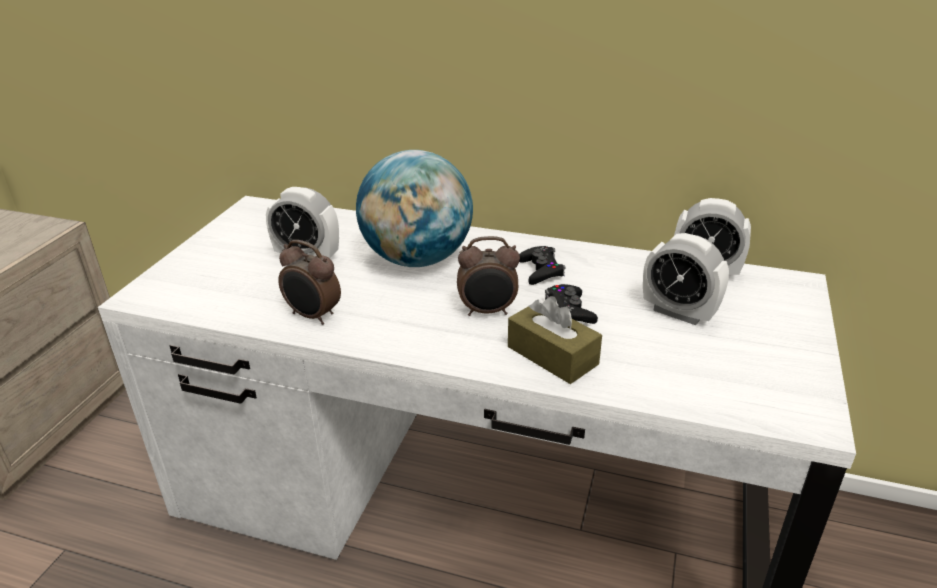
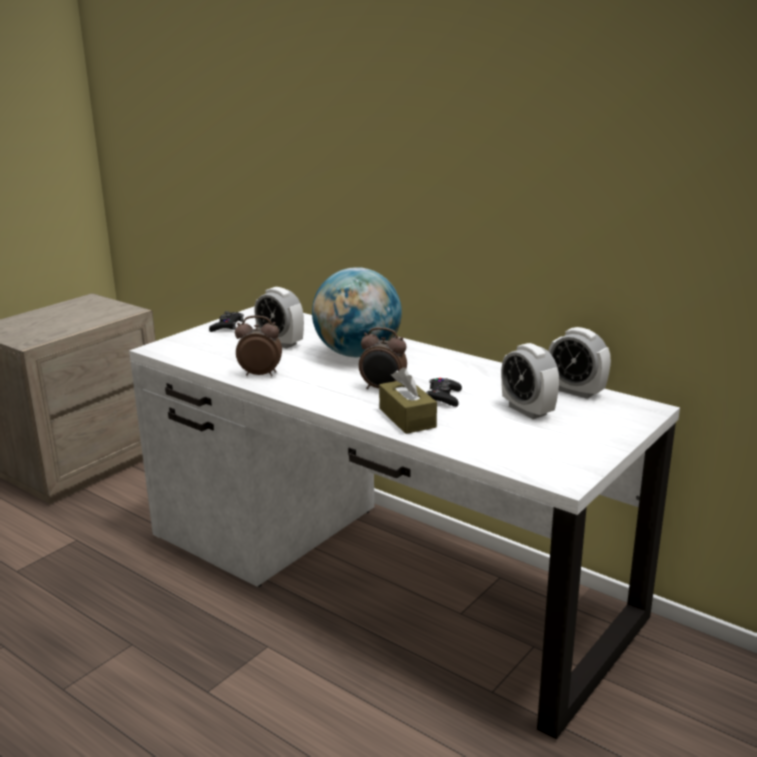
camera: 20 degrees right, 10 degrees down
alarm clock [278,240,341,325] -> alarm clock turned 135 degrees clockwise [235,315,282,376]
black game controller [519,246,565,285] -> black game controller moved to [209,311,244,332]

